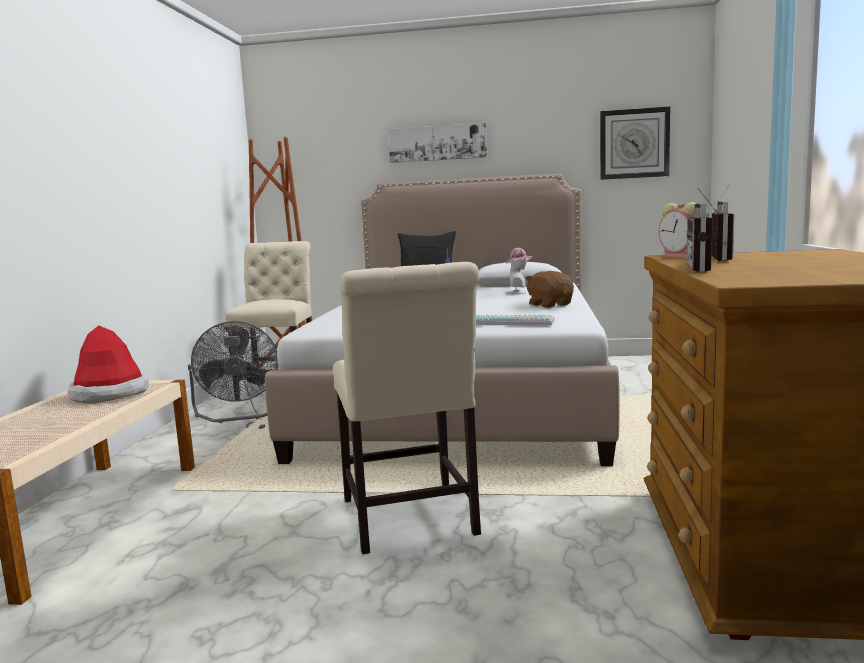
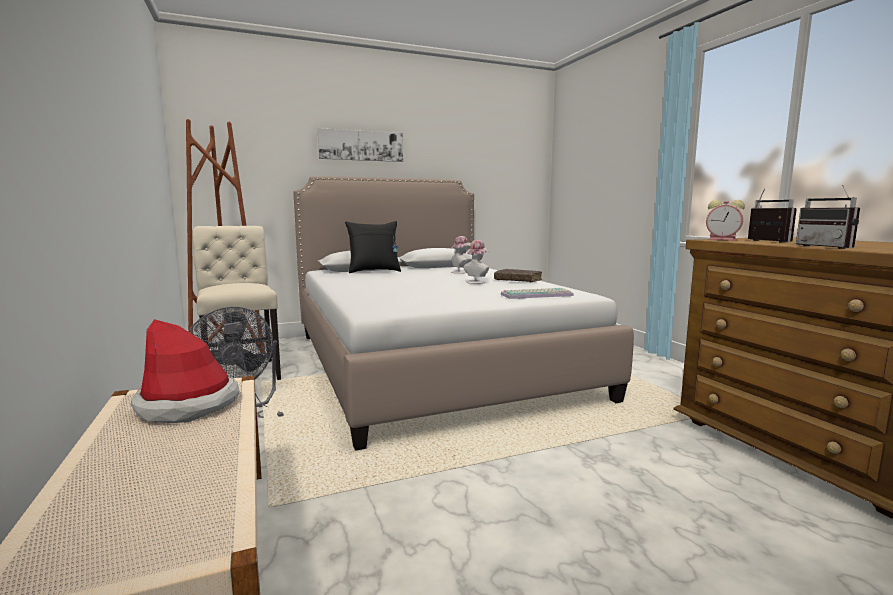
camera: 30 degrees left, 0 degrees up
beige chair [333,262,481,554] -> none
brown plush toy [525,271,574,308] -> brown book [494,269,542,282]
wall clock [600,107,670,180] -> none
none -> hat [463,240,489,284]

